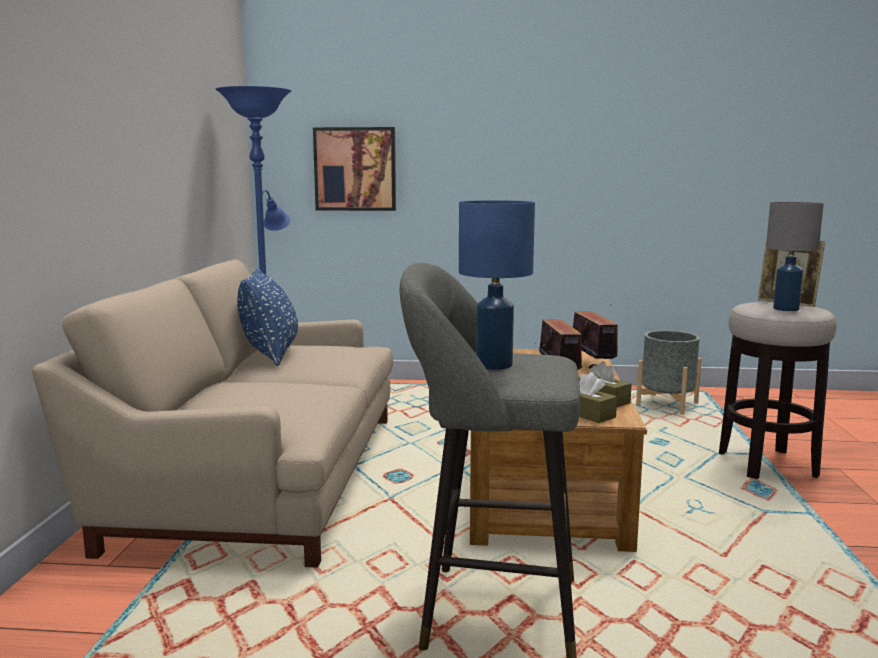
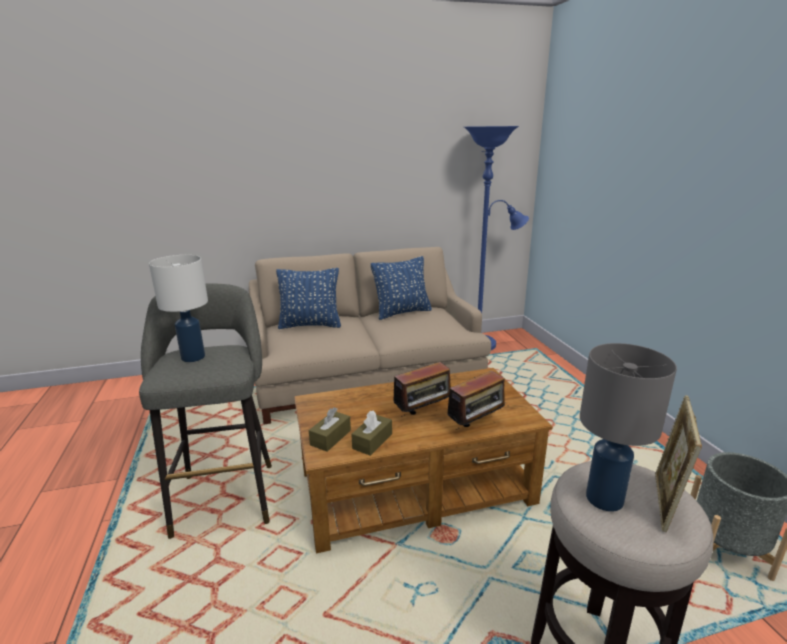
camera: 70 degrees right, 10 degrees up
picture [313,127,396,211] -> none
blue table lamp [459,200,535,370] -> white table lamp [149,255,208,362]
none -> blue pillow [276,268,341,329]

